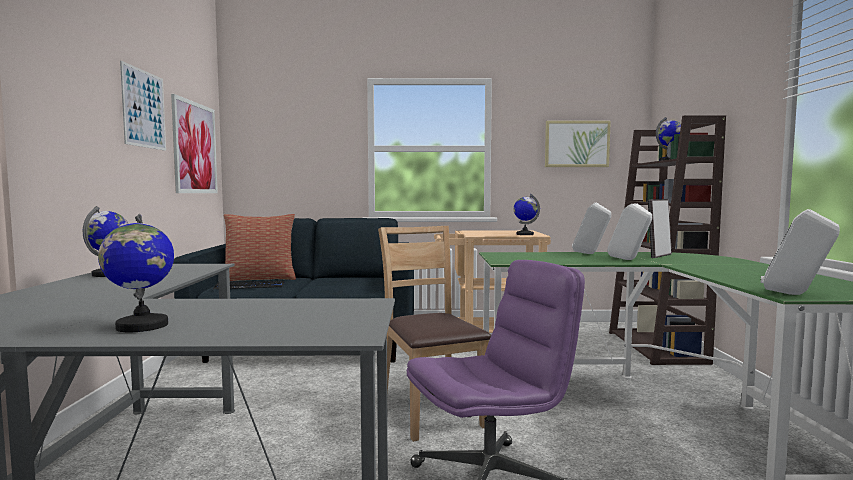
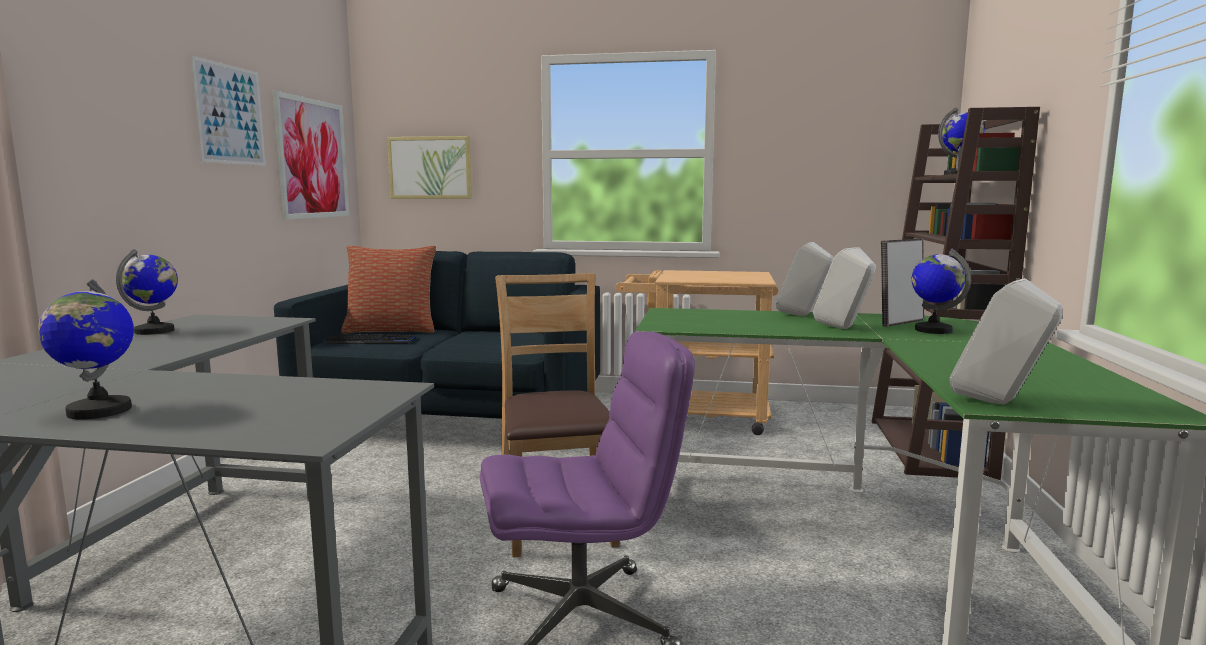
camera: 10 degrees right, 5 degrees up
globe [514,194,540,235] -> globe moved to [912,249,971,334]
picture [545,121,611,167] -> picture moved to [387,136,472,199]

